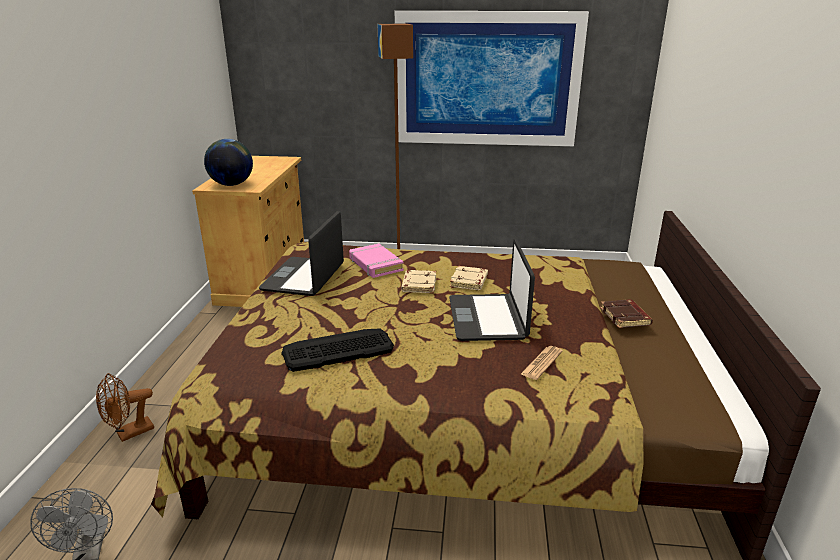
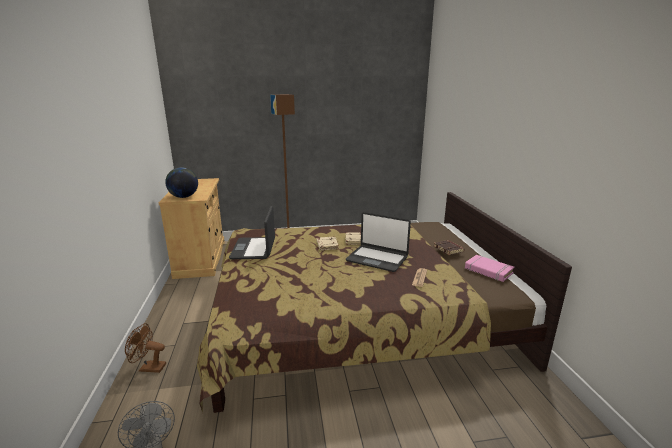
camera: 15 degrees left, 5 degrees down
brown fan [96,373,154,442] -> brown fan turned 60 degrees clockwise [125,323,166,373]
keyboard [281,328,394,372] -> none
pink book [349,244,404,278] -> pink book moved to [465,255,514,282]
picture [395,11,589,146] -> none
laptop [449,239,535,341] -> laptop turned 45 degrees counterclockwise [346,212,411,272]

